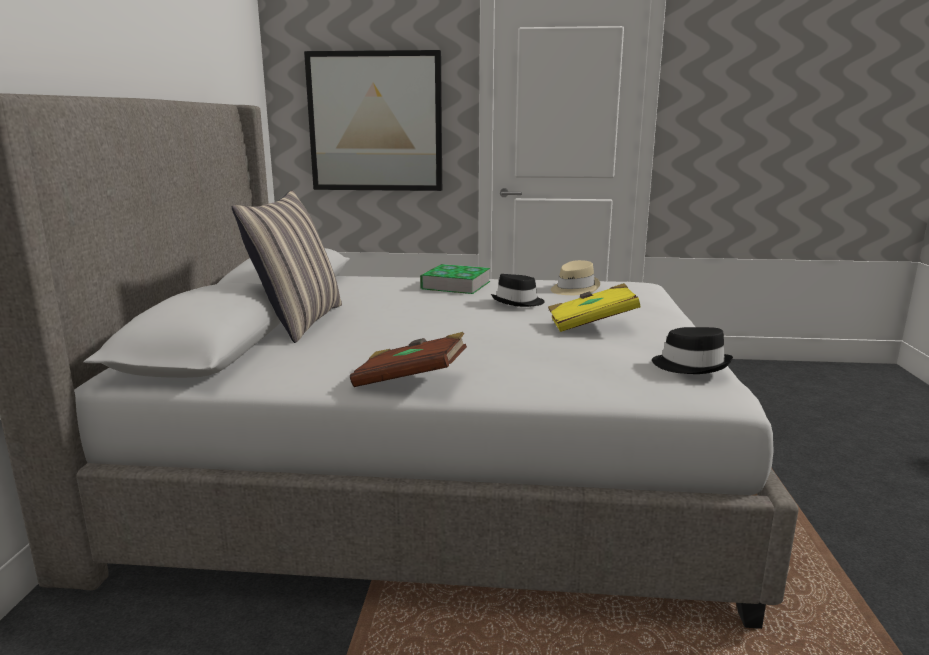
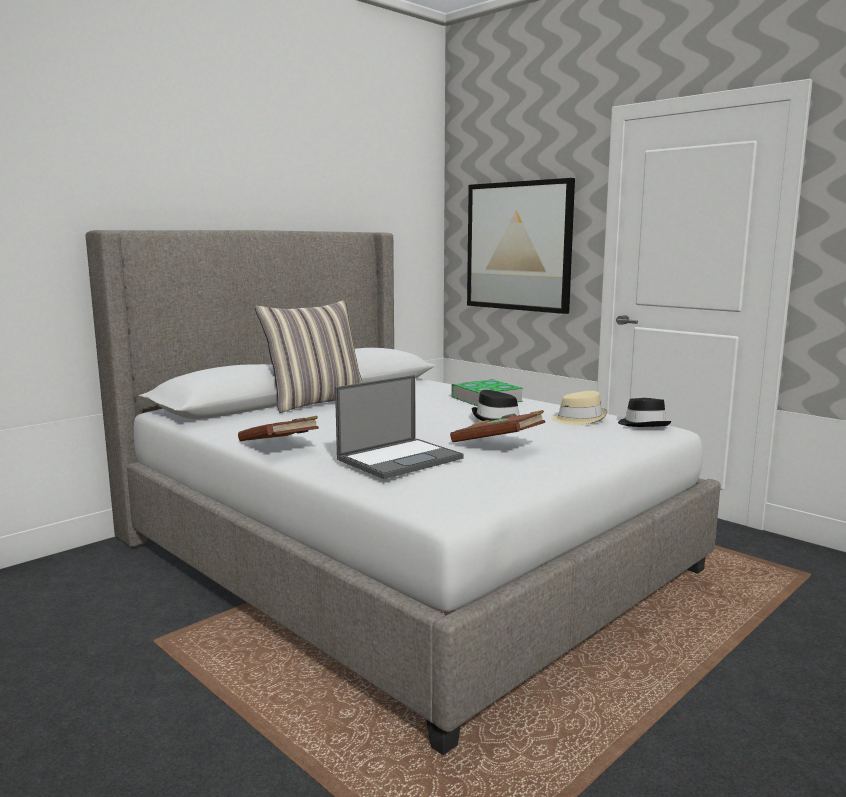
camera: 40 degrees right, 5 degrees down
yellow book [548,283,641,332] -> brown book [450,410,545,442]
black hat [652,327,733,374] -> black hat moved to [618,398,672,427]
none -> laptop [335,375,464,479]

